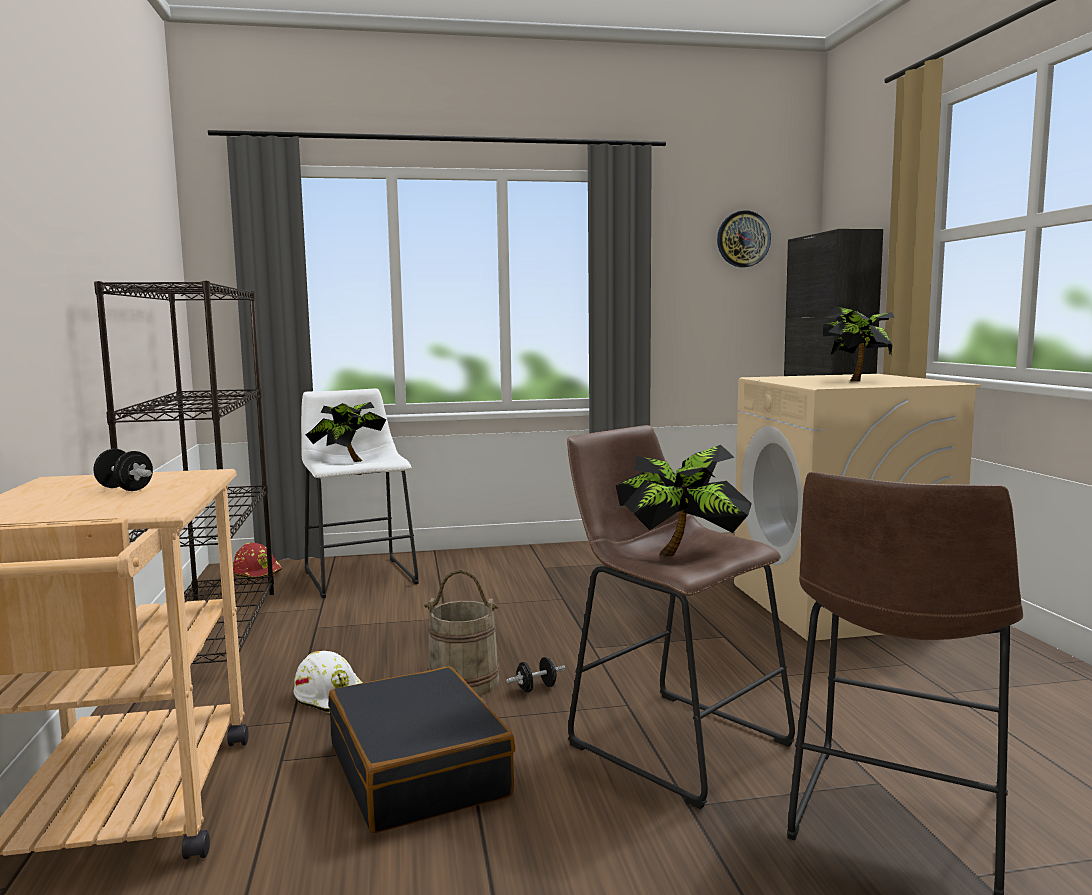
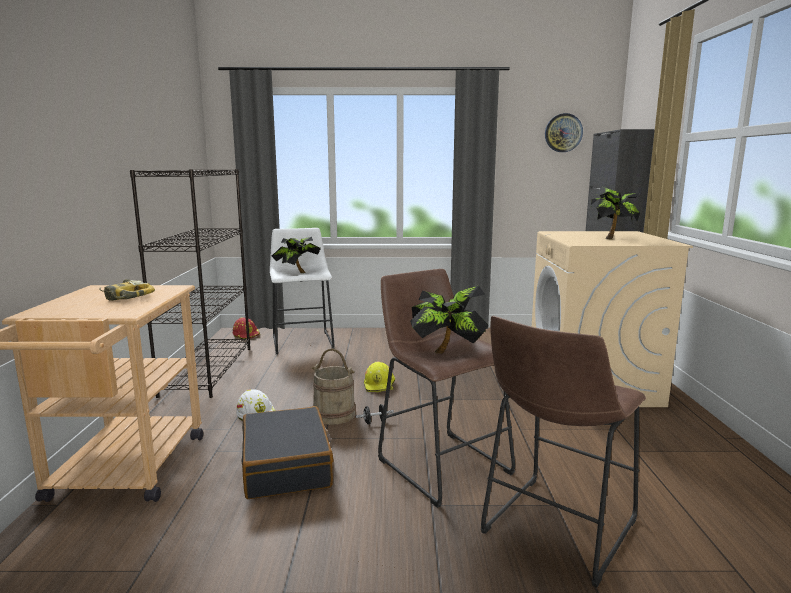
camera: 10 degrees right, 5 degrees up
black dumbbell [94,449,153,491] -> power drill [99,279,155,301]
none -> yellow hard hat [364,361,395,392]

